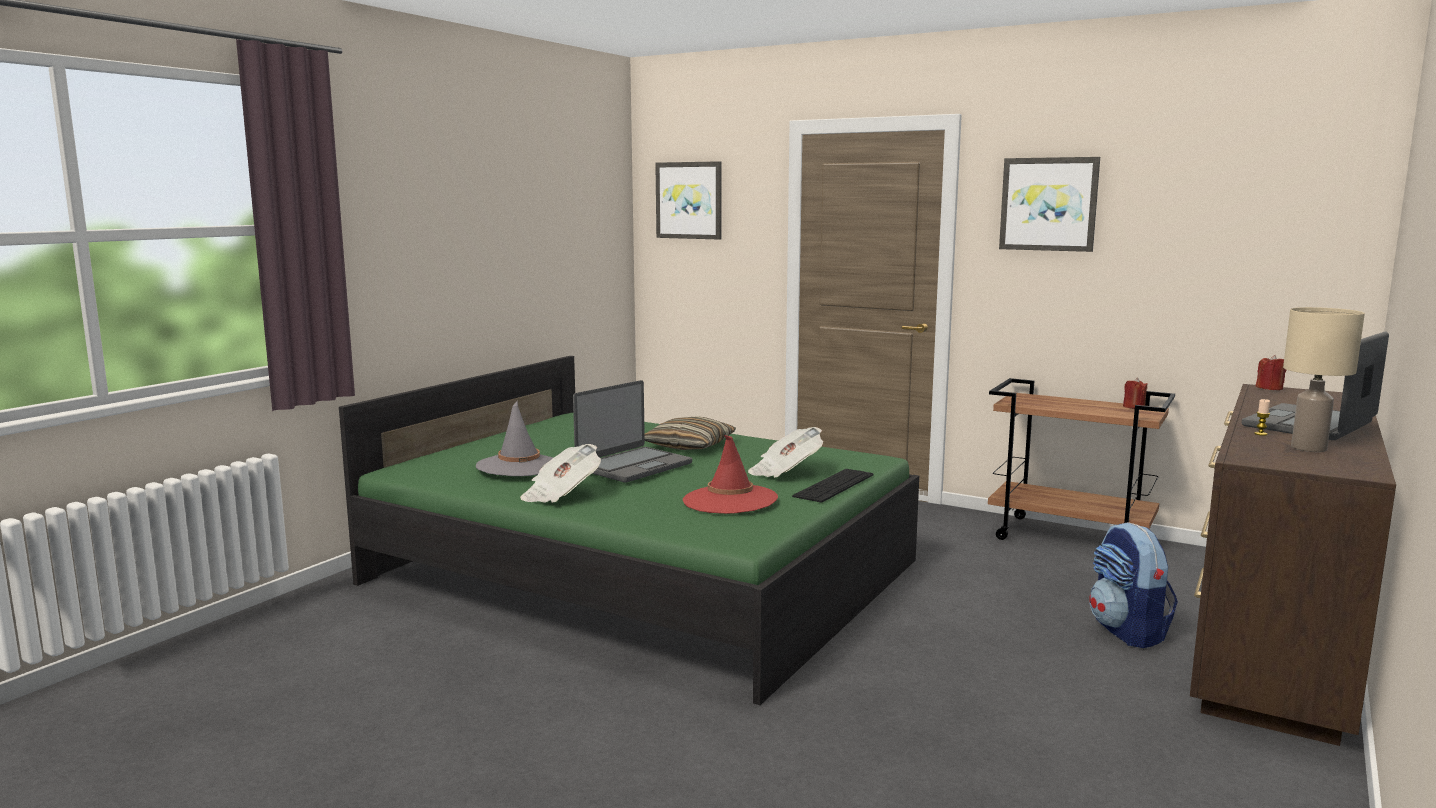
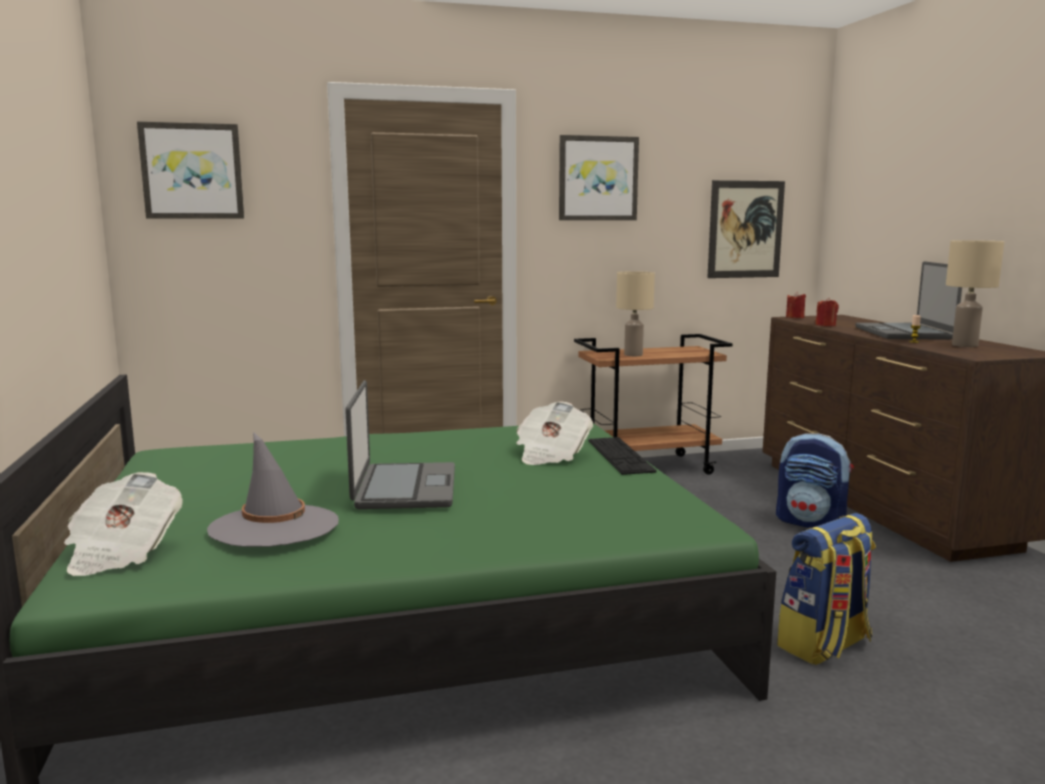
camera: 45 degrees left, 0 degrees up
newspaper [520,444,601,503] -> newspaper moved to [64,472,183,576]
pillow [645,416,736,450] -> none
red hat [683,435,778,514] -> none
red candle [1123,378,1148,409] -> red candle moved to [815,297,839,326]
none -> beige table lamp [616,271,655,356]
none -> picture [707,180,785,278]
none -> backpack [777,513,876,665]

